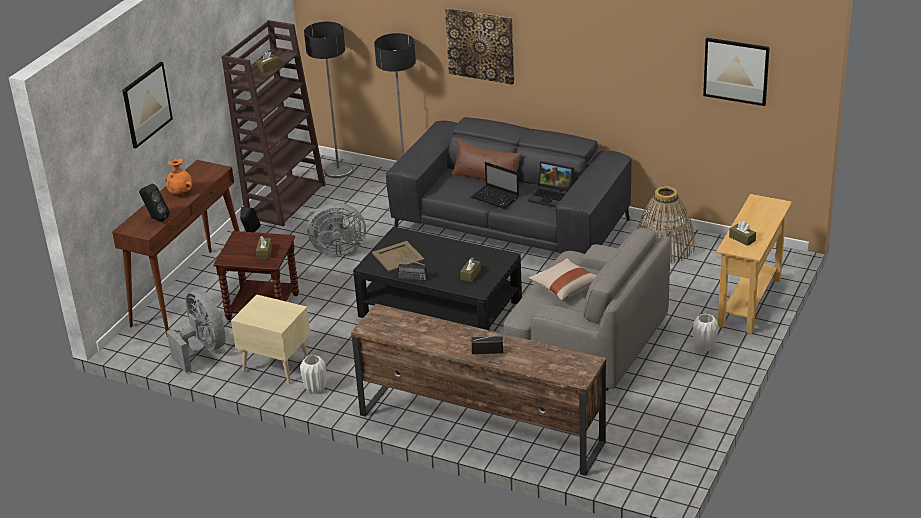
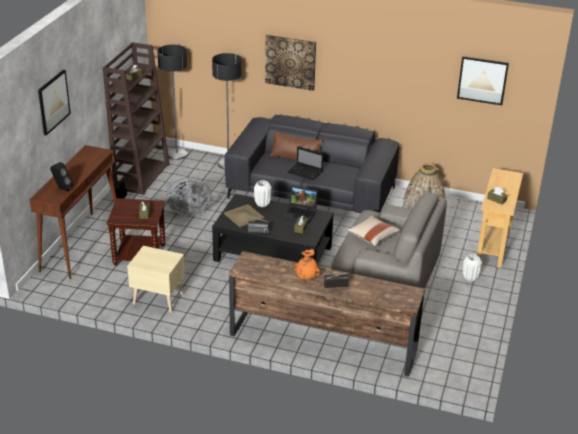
camera: 10 degrees left, 0 degrees up
orange vase [165,159,192,194] -> orange vase moved to [294,249,320,280]
grey fan [167,289,226,373] -> none
white vase [300,355,326,394] -> white vase moved to [254,180,272,207]
laptop [528,161,574,207] -> laptop moved to [283,186,318,223]

